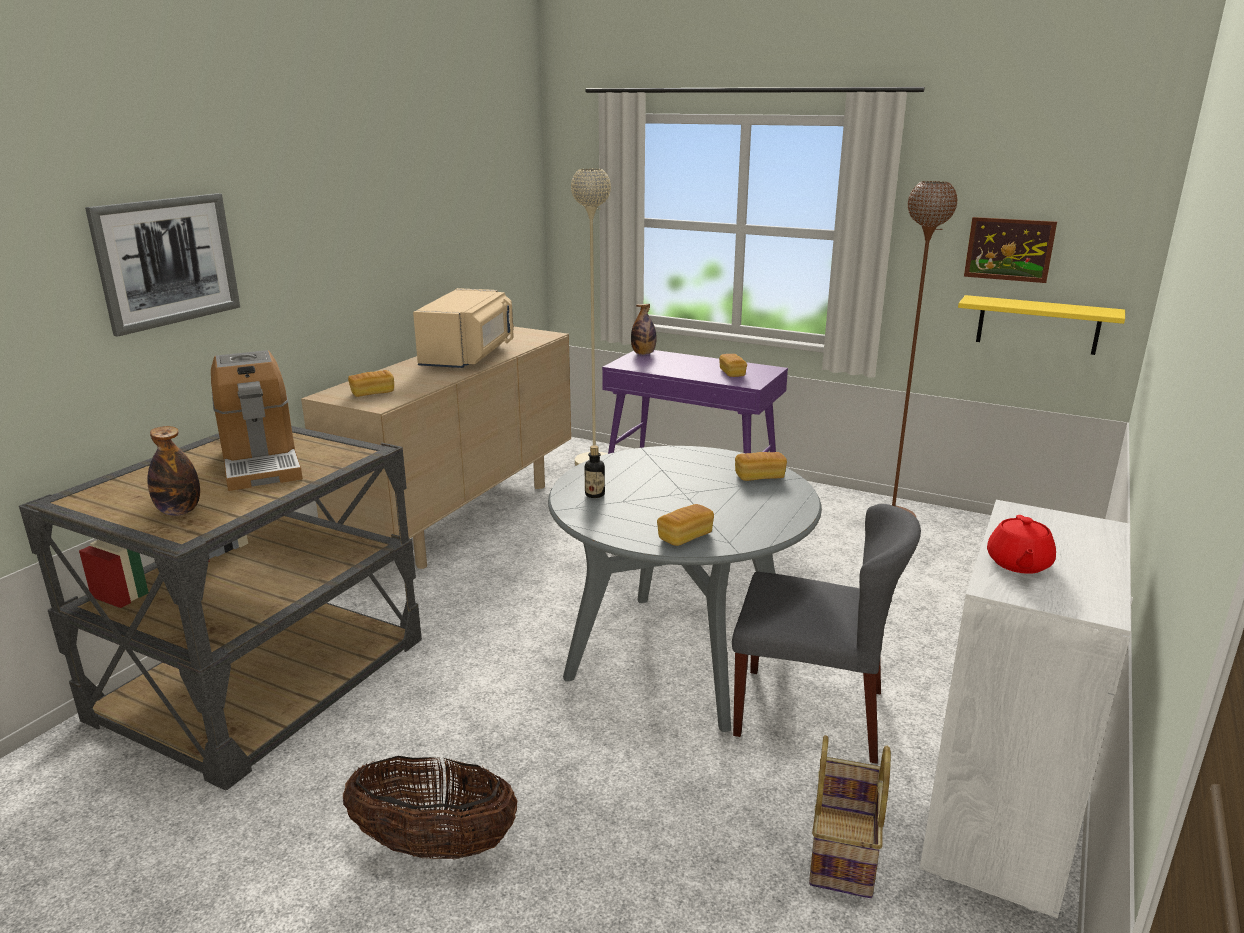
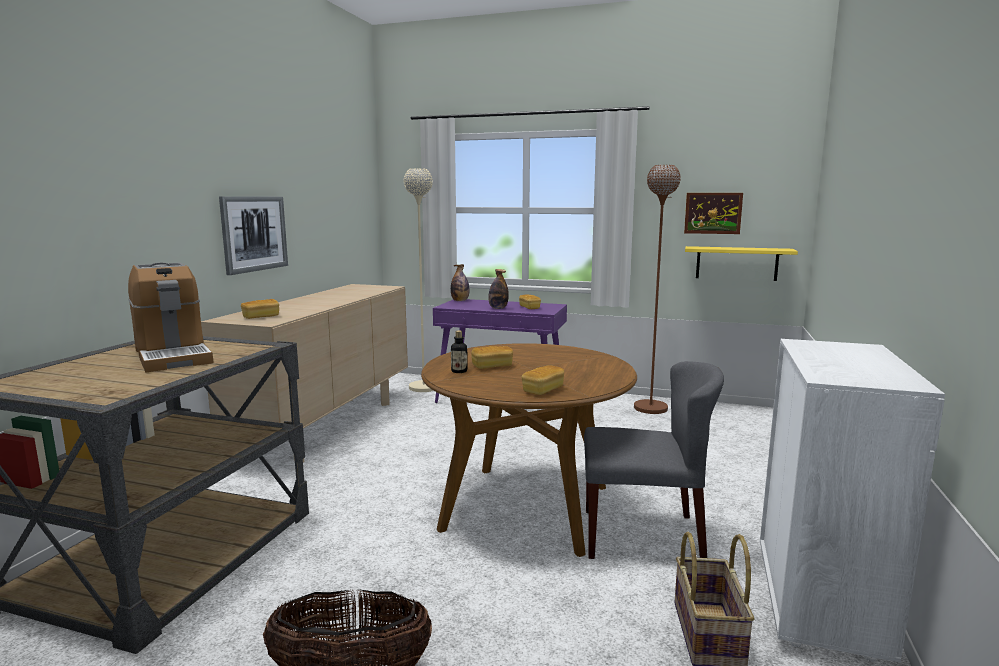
camera: 10 degrees left, 10 degrees down
picture [85,193,240,337] -> picture moved to [219,196,288,275]
bottle [147,426,200,516] -> bottle moved to [488,269,509,309]
beige microwave [413,288,514,368] -> none
grey dining table [548,446,822,732] -> brown dining table [421,343,637,557]
bread [735,452,787,481] -> bread moved to [471,346,513,369]
red teapot [987,515,1056,574] -> none

